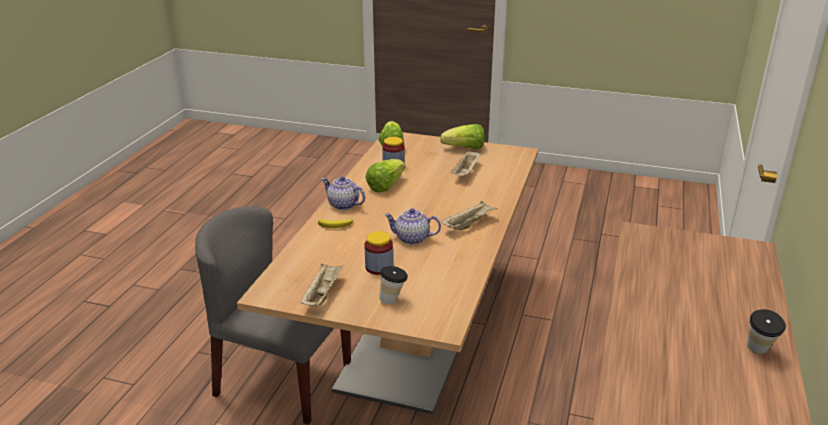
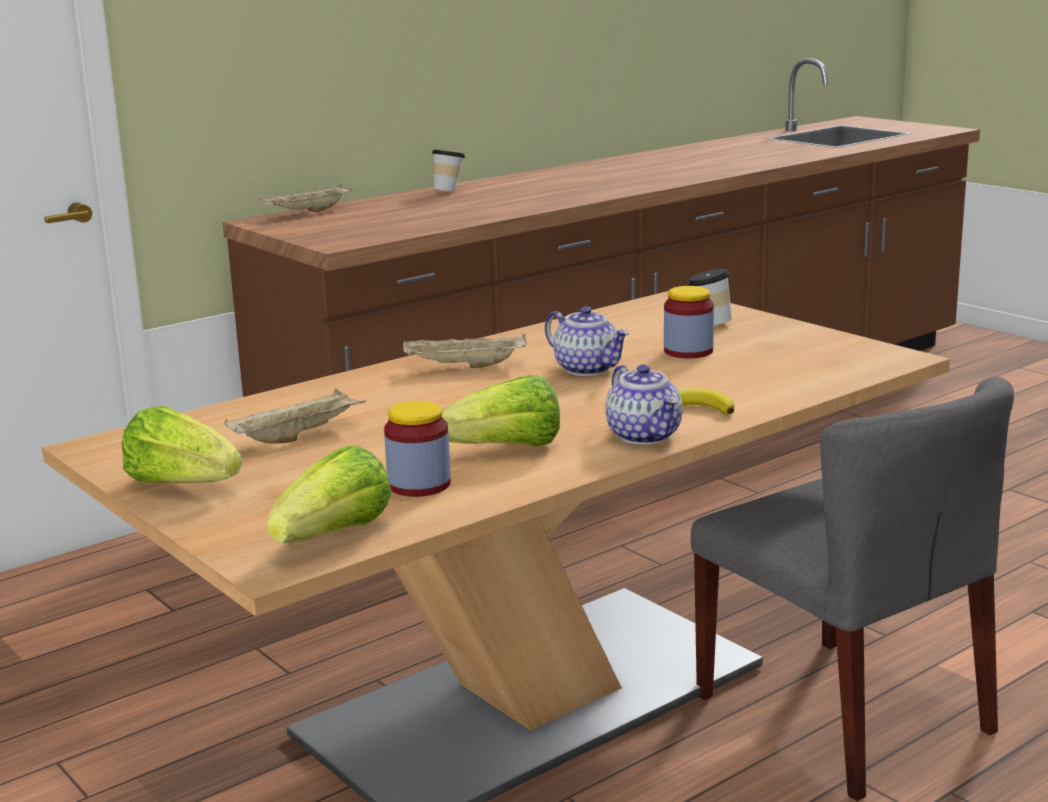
camera: 145 degrees left, 10 degrees down
beige tray [300,263,344,306] -> beige tray moved to [260,184,351,212]

